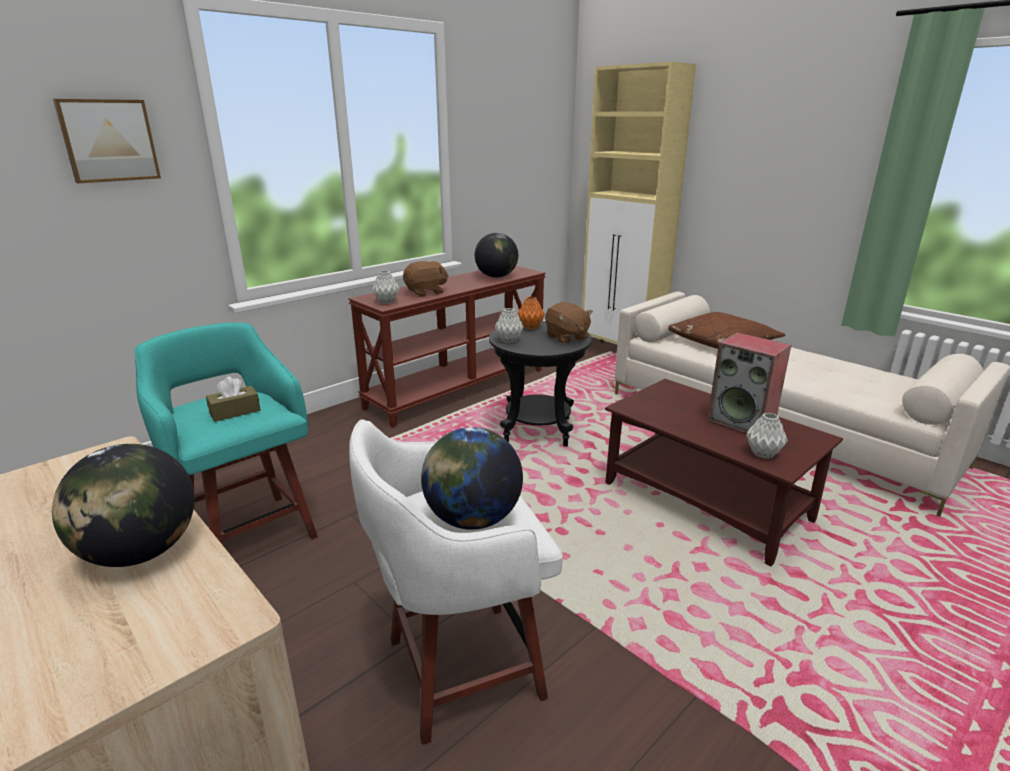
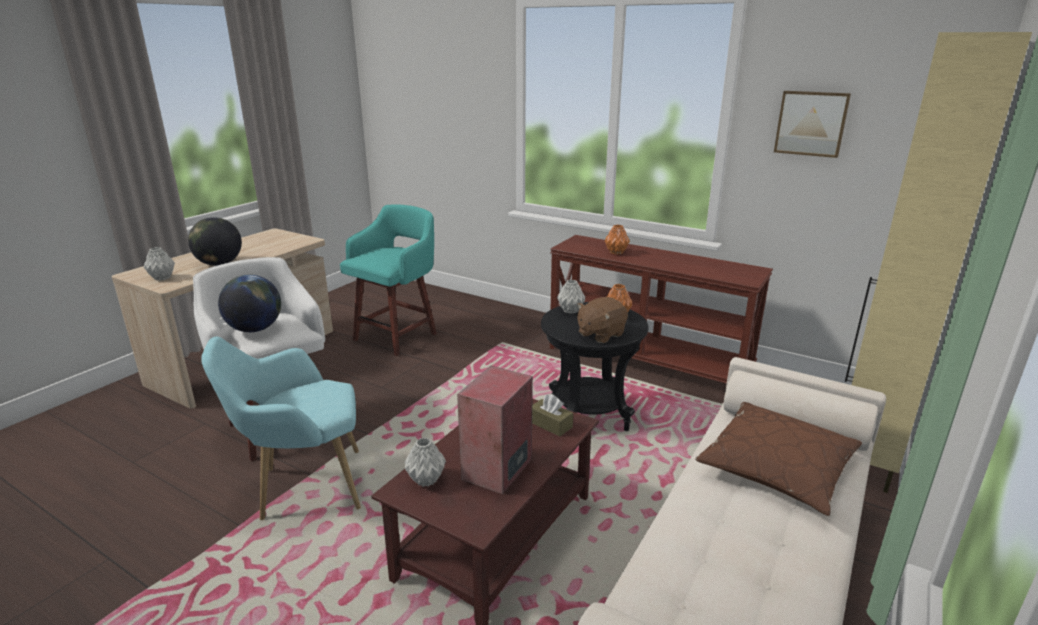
camera: 75 degrees right, 0 degrees up
picture [53,99,161,183] -> picture moved to [774,91,851,158]
brown tissue box [206,376,261,422] -> brown tissue box moved to [532,394,573,436]
grey vase [372,271,400,304] -> grey vase moved to [144,247,175,281]
brown plush toy [403,261,448,297] -> orange vase [605,225,630,255]
globe [475,233,518,278] -> none
none -> turquoise armchair [201,336,361,520]

